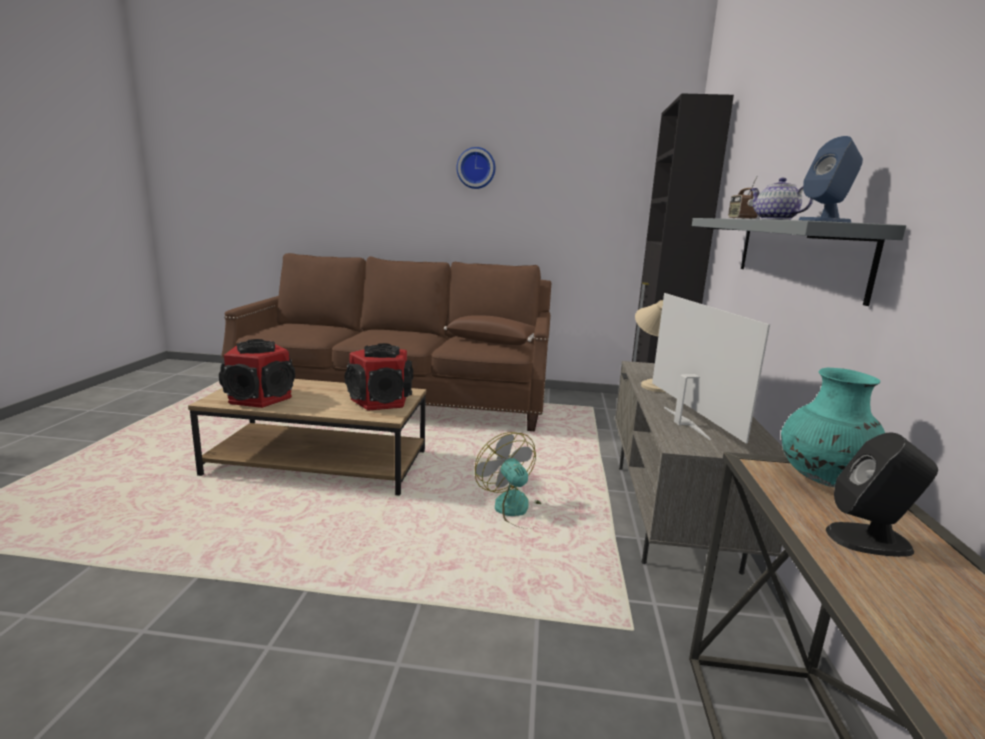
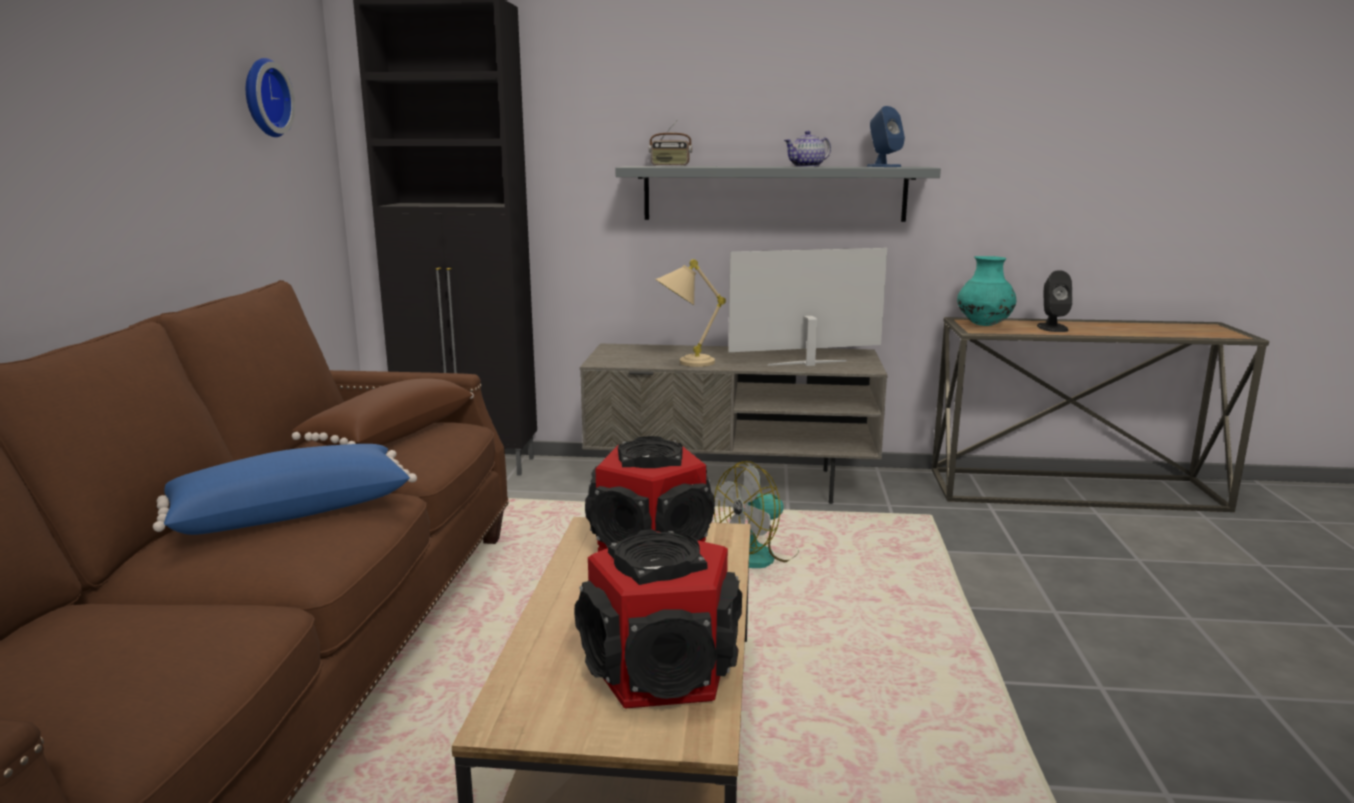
camera: 90 degrees left, 0 degrees up
wall clock [457,147,495,189] -> wall clock moved to [246,58,295,137]
none -> blue pillow [153,444,417,535]

